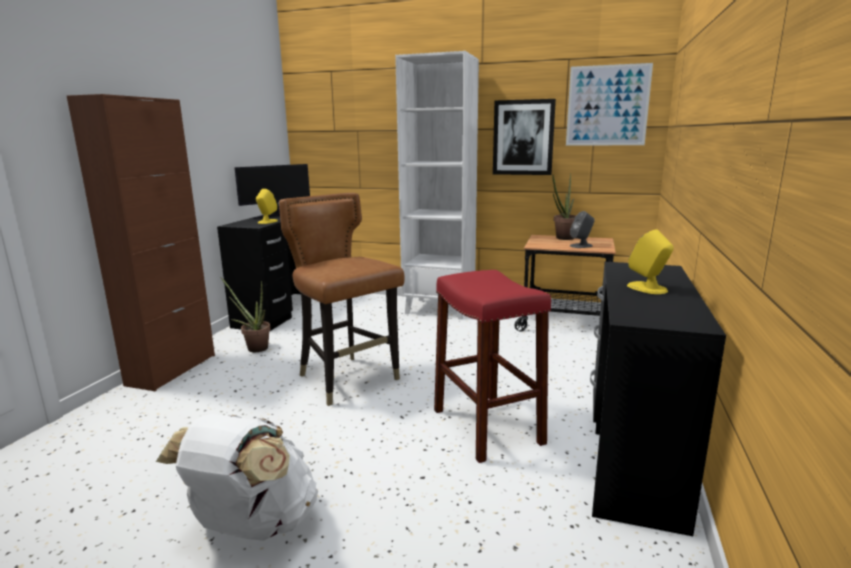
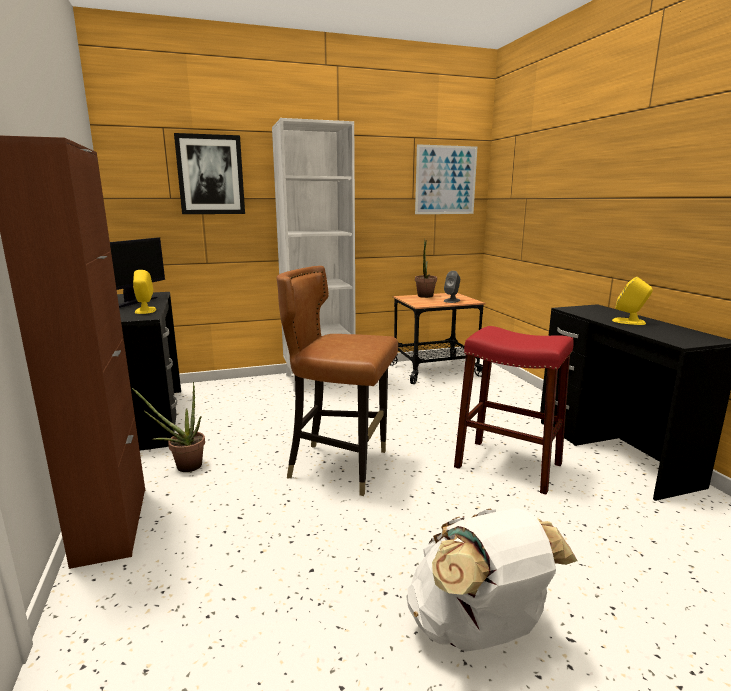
camera: 35 degrees left, 0 degrees up
picture [493,99,556,175] -> picture moved to [174,133,245,214]

